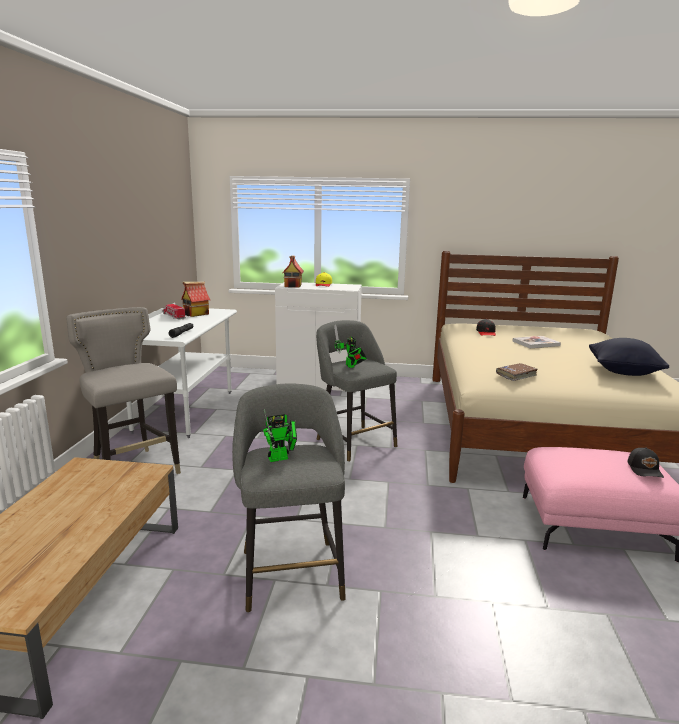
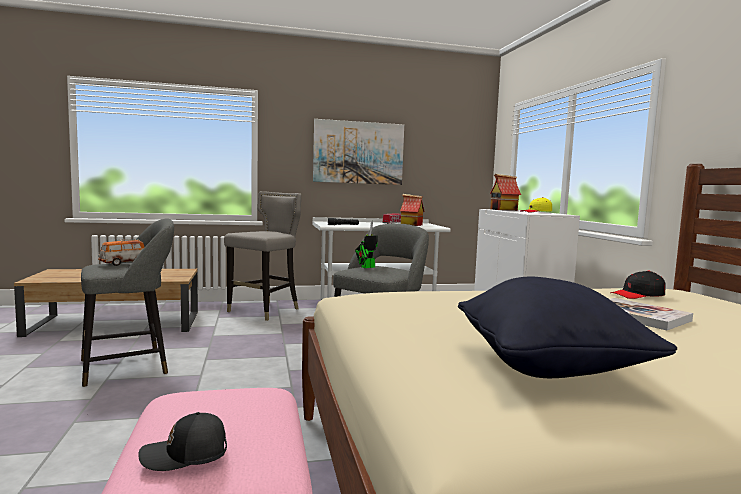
camera: 70 degrees right, 10 degrees down
toy robot [263,409,297,462] -> toy car [98,238,144,266]
brown book [496,363,537,381] -> none
none -> picture [313,119,404,185]

